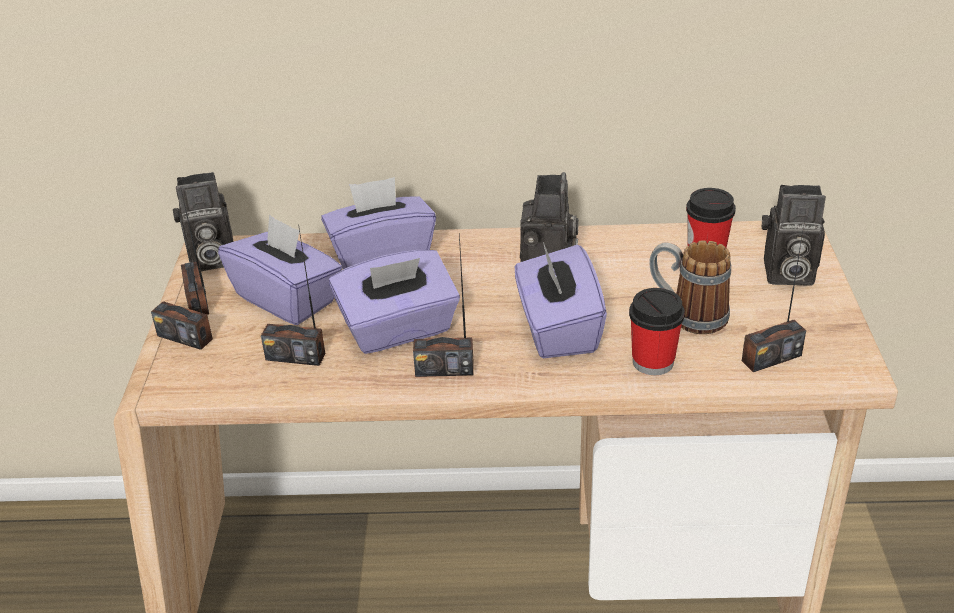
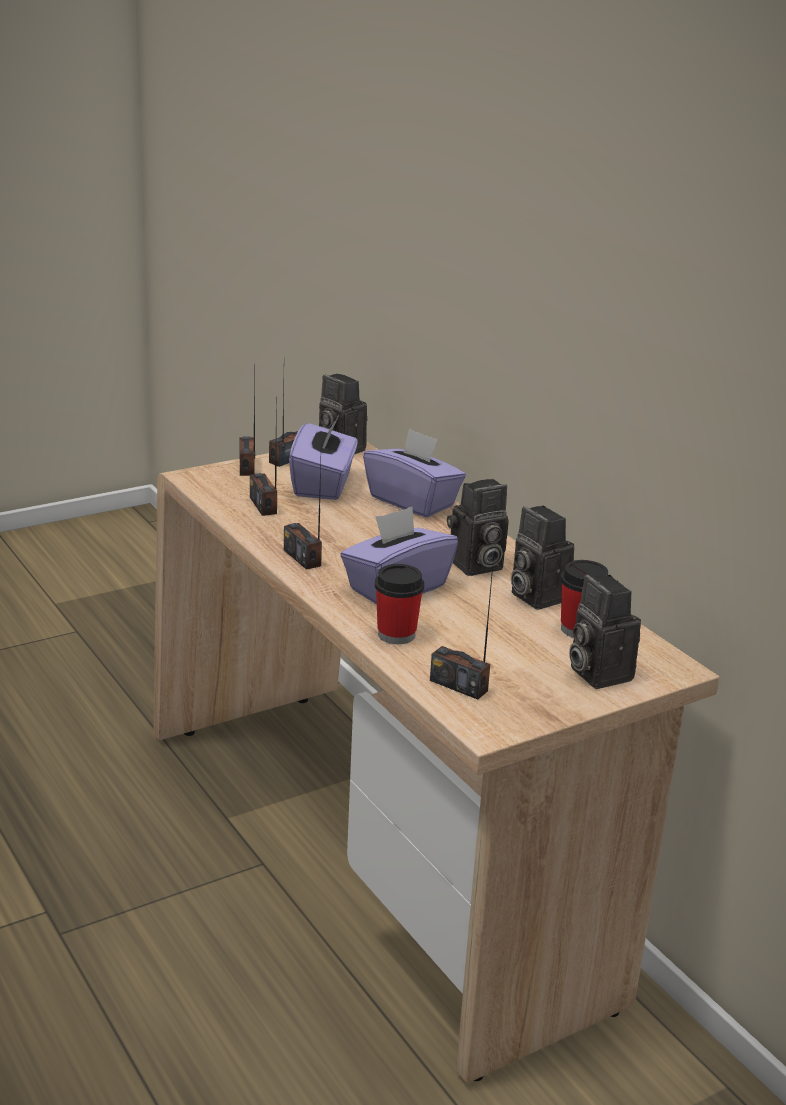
camera: 55 degrees right, 10 degrees down
purple tissue box [329,250,460,354] -> none
mug [649,240,731,334] -> none
none -> camera [511,505,574,610]

